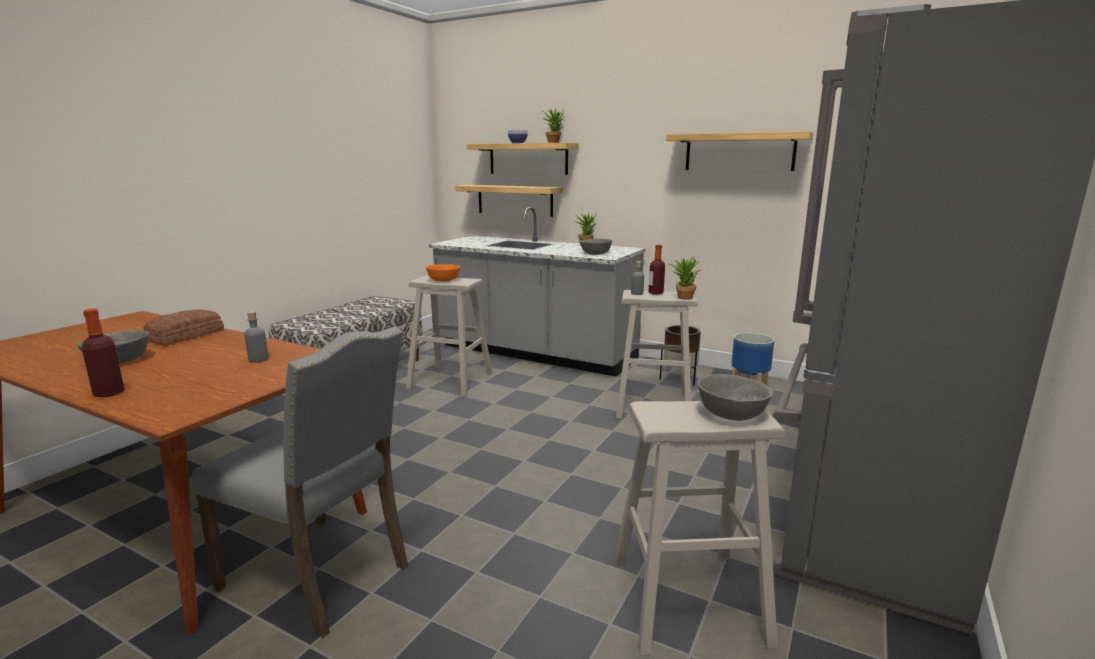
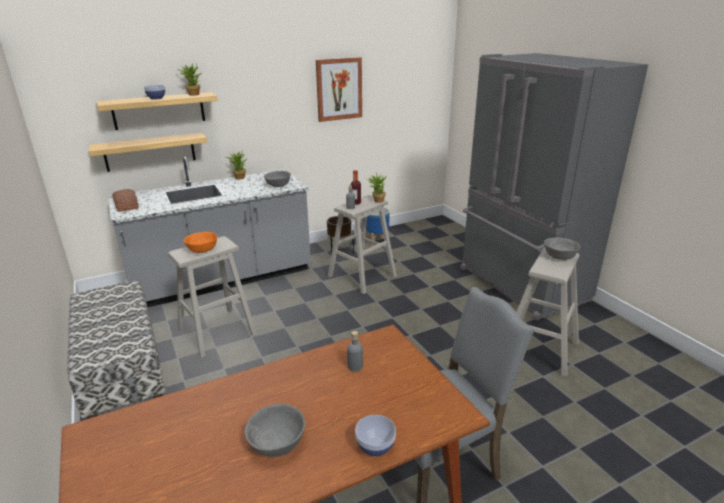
camera: 55 degrees left, 10 degrees up
bottle [82,309,125,397] -> bowl [355,415,396,457]
bread [143,309,224,346] -> bread moved to [112,189,139,212]
shelf [666,131,813,171] -> picture [316,57,362,122]

